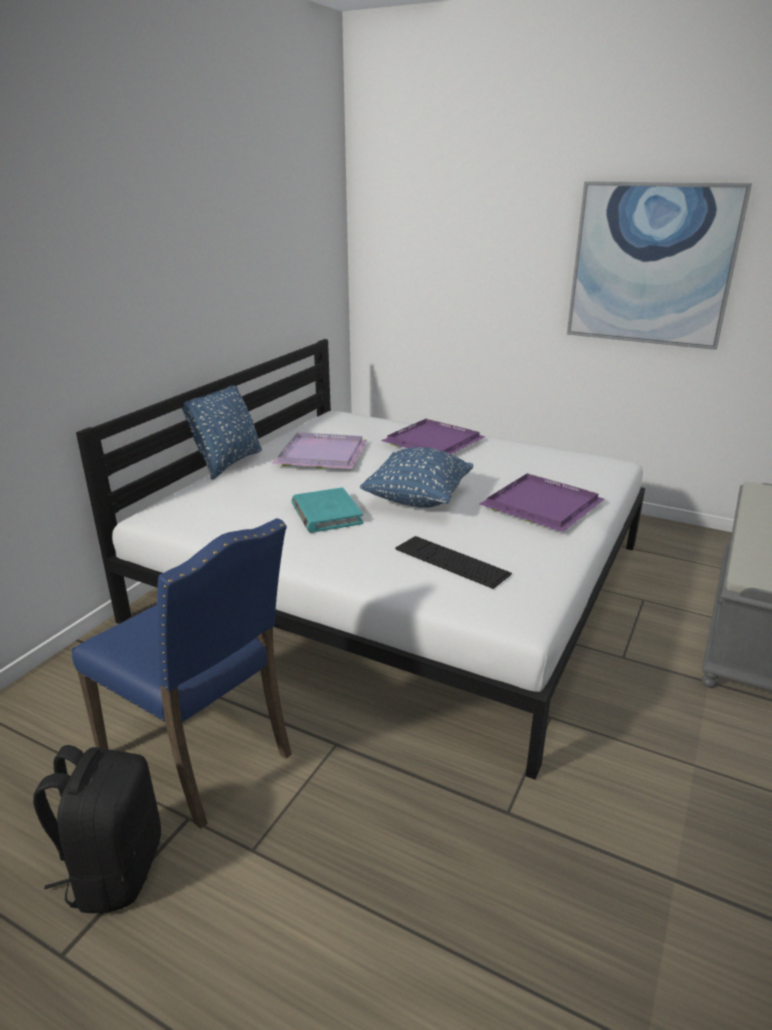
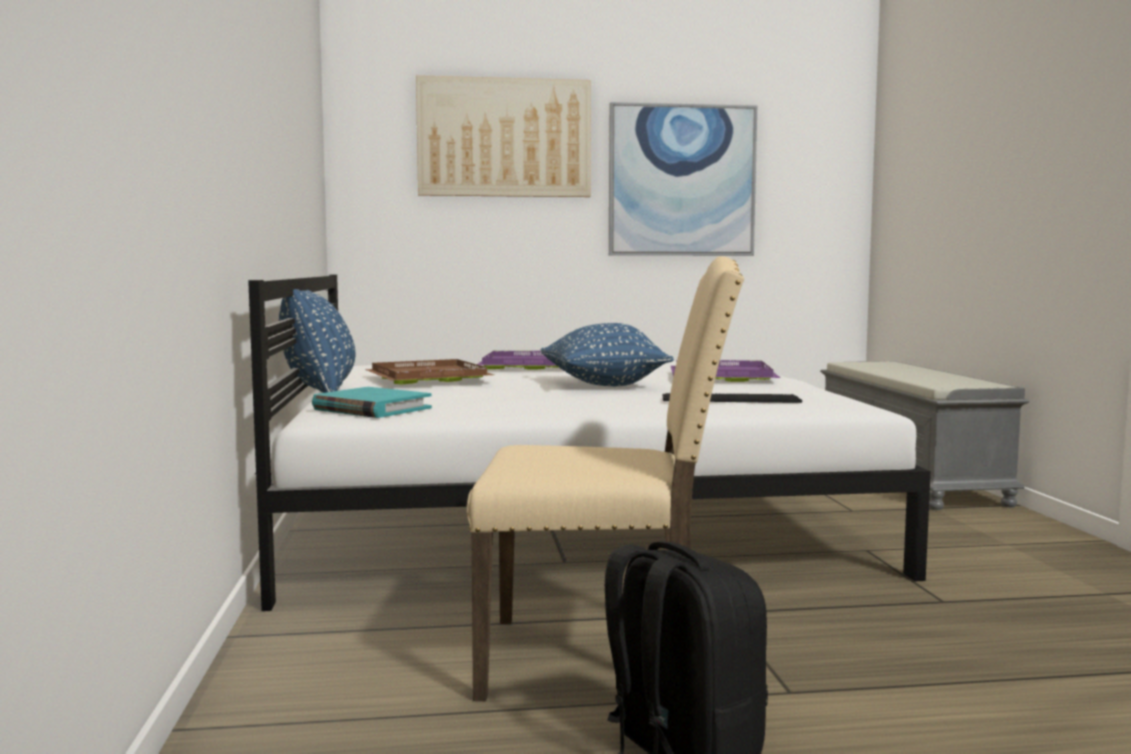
camera: 35 degrees left, 20 degrees down
blue chair [72,518,292,829] -> beige chair [466,256,744,701]
purple tray [271,432,367,469] -> brown tray [365,359,494,384]
turquoise book [291,487,363,533] -> turquoise book moved to [312,387,432,418]
none -> picture [416,75,591,197]

